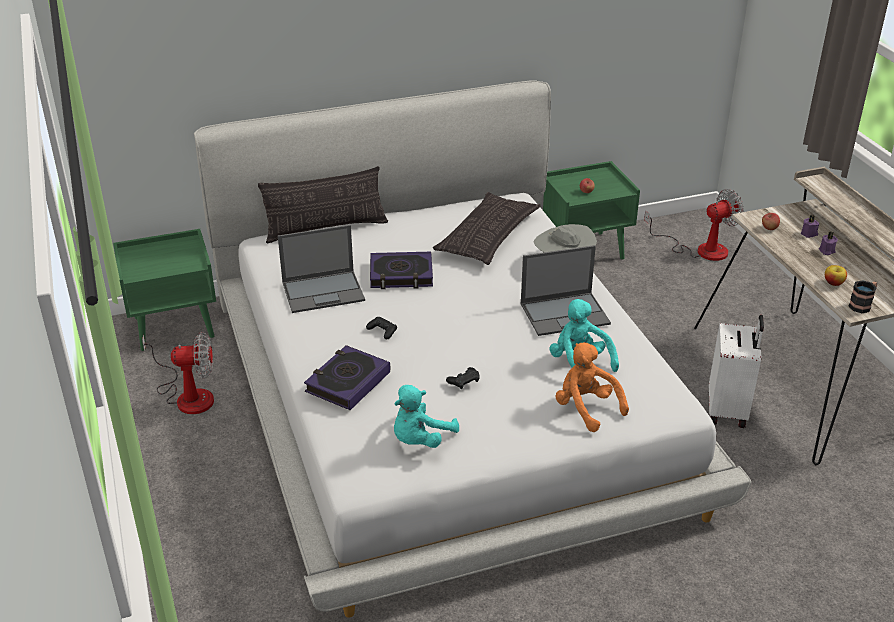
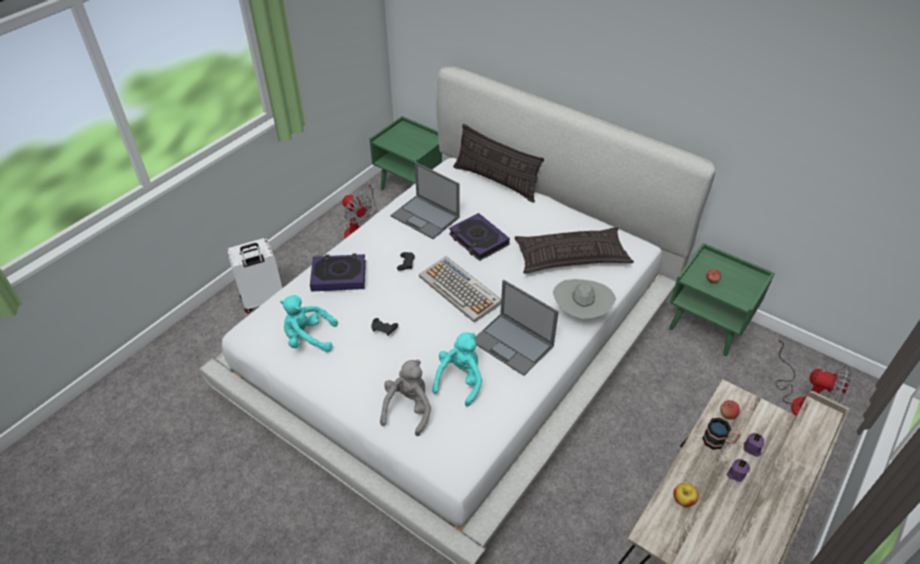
camera: 55 degrees right, 10 degrees up
orange plush toy [555,342,629,432] -> grey plush toy [380,359,431,436]
white suitcase [709,315,764,428] -> white suitcase moved to [227,238,282,313]
mug [849,280,877,313] -> mug moved to [702,418,740,450]
none -> keyboard [419,256,501,323]

